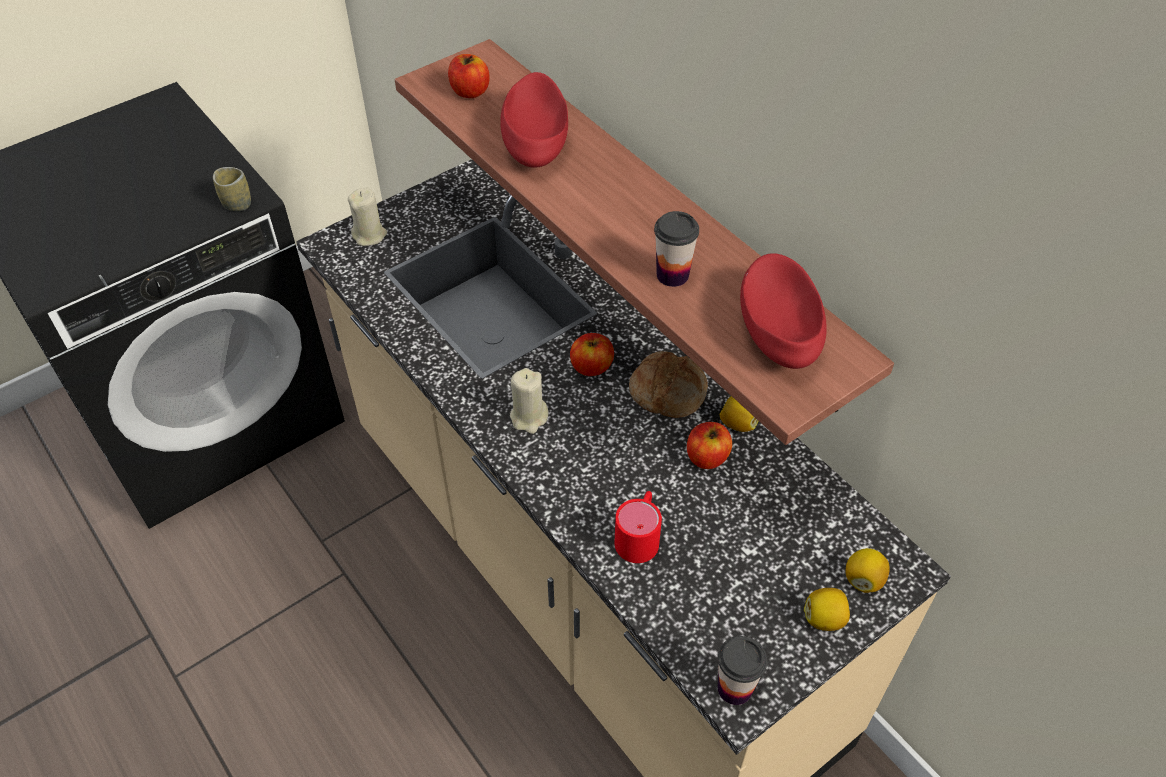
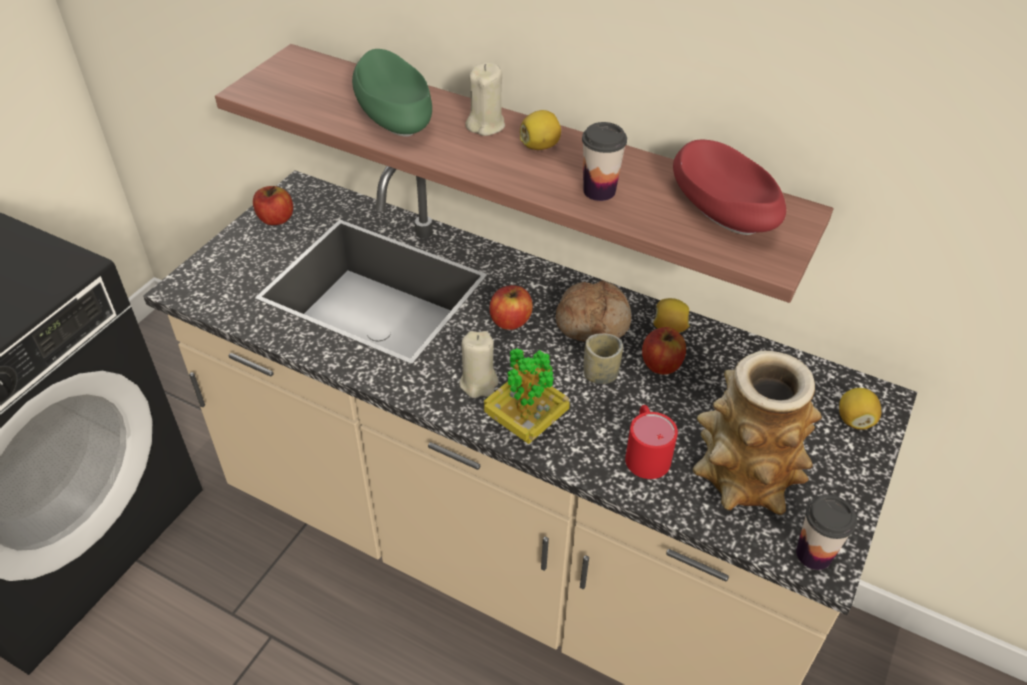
camera: 25 degrees left, 5 degrees down
cup [213,167,251,211] -> cup moved to [584,333,623,384]
beige candle [348,187,387,246] -> beige candle moved to [465,62,505,136]
apple [448,54,490,98] -> apple moved to [253,186,293,225]
red bowl [500,72,568,168] -> green bowl [352,49,432,137]
lemon [804,588,850,631] -> lemon moved to [520,110,561,150]
none -> potted plant [484,348,570,444]
none -> vase [693,351,822,515]

